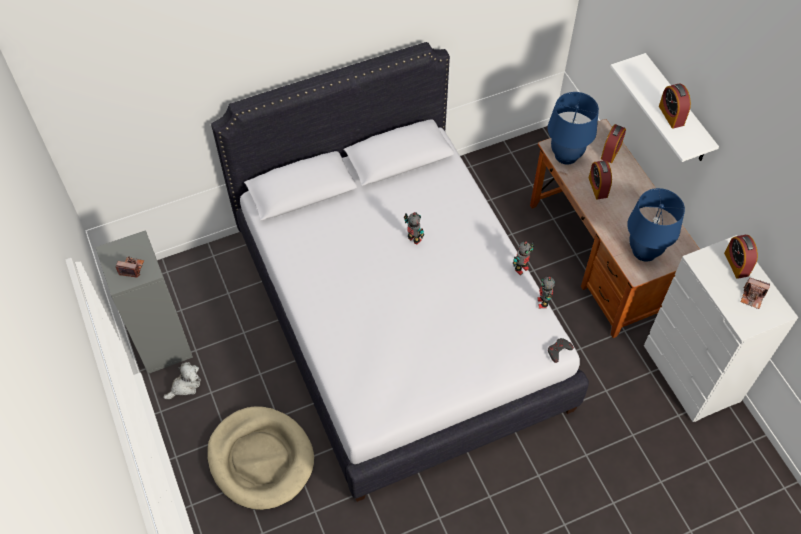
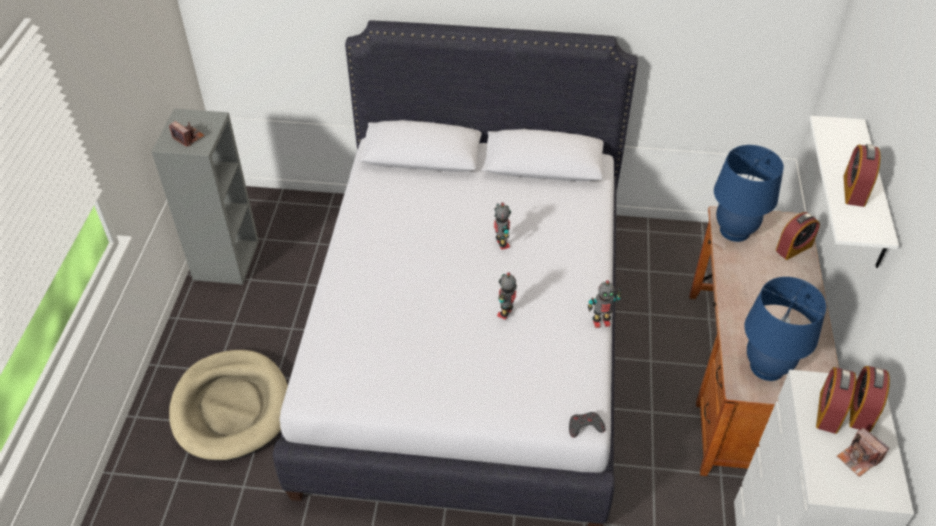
camera: 30 degrees right, 10 degrees down
plush toy [163,362,201,400] -> none
toy robot [537,277,555,308] -> toy robot moved to [497,272,517,320]
alarm clock [589,160,612,199] -> alarm clock moved to [816,367,856,434]

